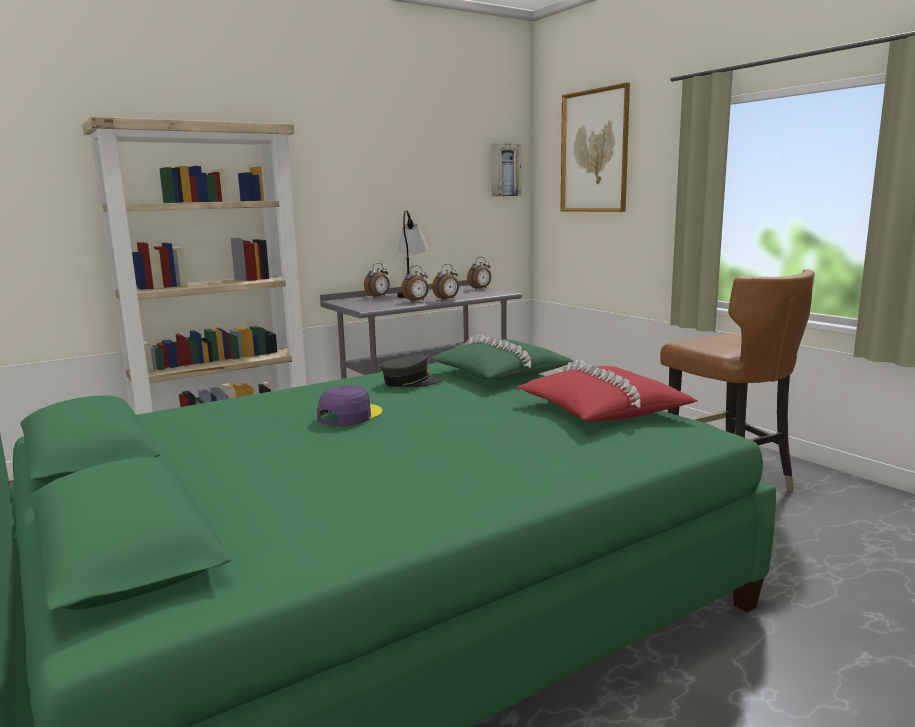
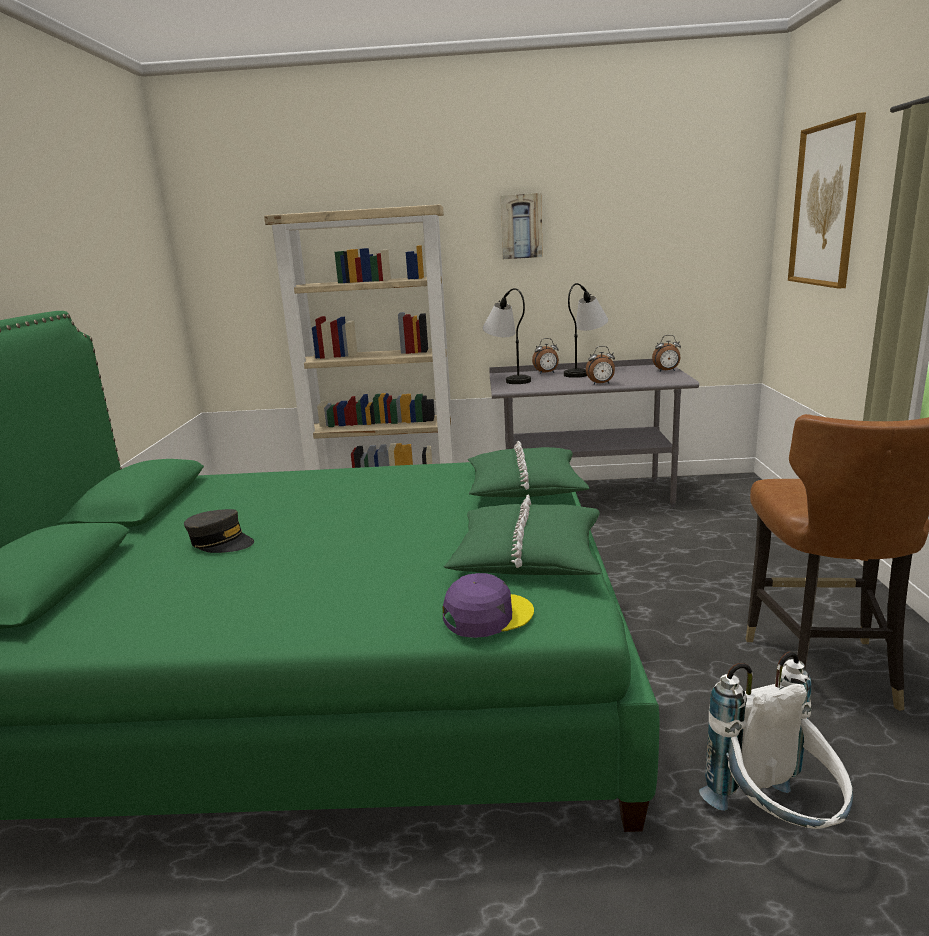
camera: 35 degrees right, 5 degrees up
purple cap [317,385,382,426] -> purple cap moved to [443,573,534,638]
grey cap [380,354,443,387] -> grey cap moved to [184,509,254,553]
alarm clock [401,265,429,302] -> none
picture [491,143,521,197] -> picture moved to [500,193,543,259]
red pillow [516,360,697,422] -> green pillow [443,494,601,575]
none -> table lamp [483,288,531,384]
none -> white backpack [699,651,853,829]

